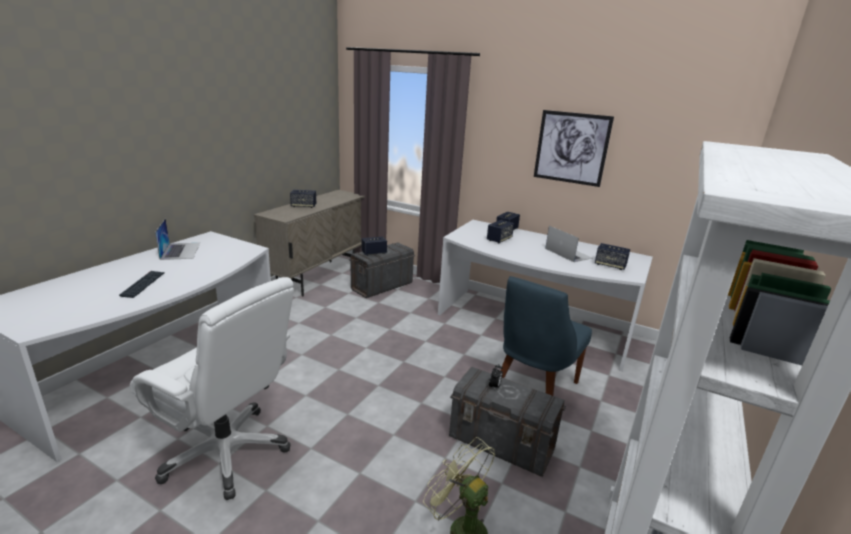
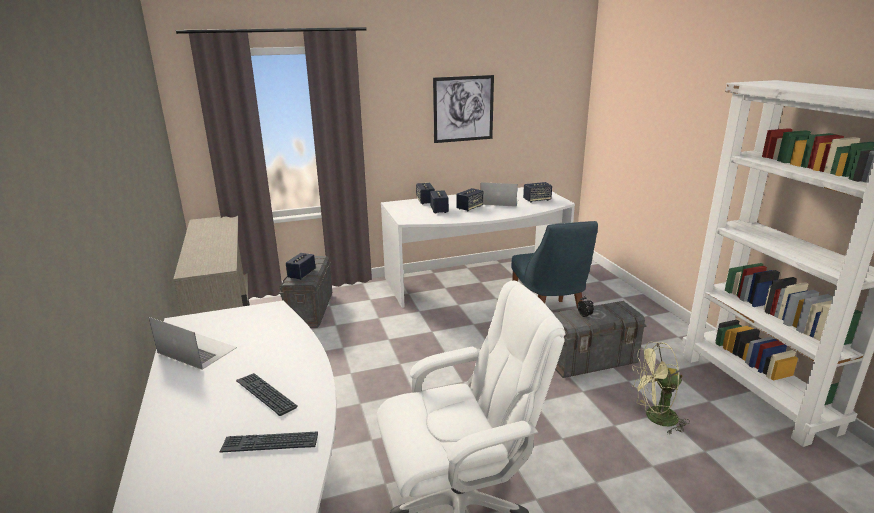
camera: 45 degrees left, 0 degrees up
speaker [290,190,316,208] -> speaker moved to [456,188,483,211]
none -> keyboard [219,431,318,453]

